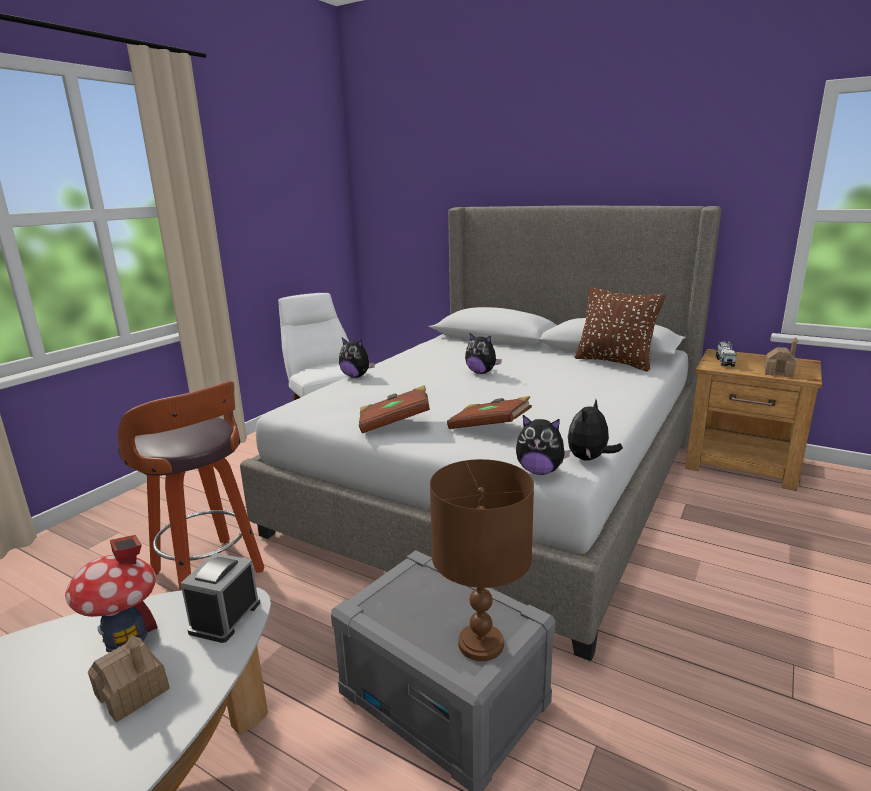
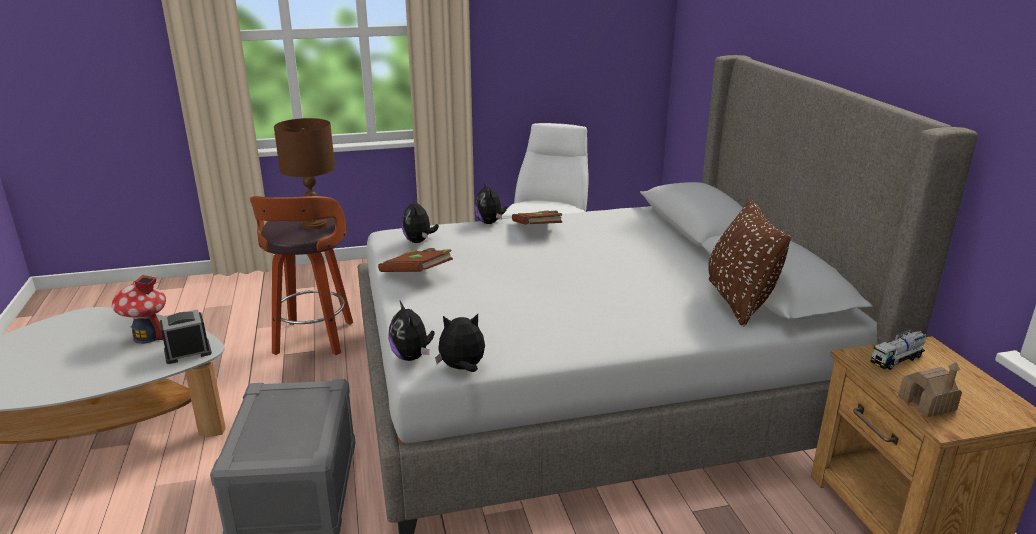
camera: 45 degrees right, 5 degrees up
toy house [88,635,170,723] -> none
brown table lamp [430,459,534,661] -> brown table lamp moved to [274,118,335,230]
brown book [447,396,532,429] -> brown book moved to [512,210,562,225]
plush toy [465,333,502,374] -> plush toy moved to [402,198,439,243]

